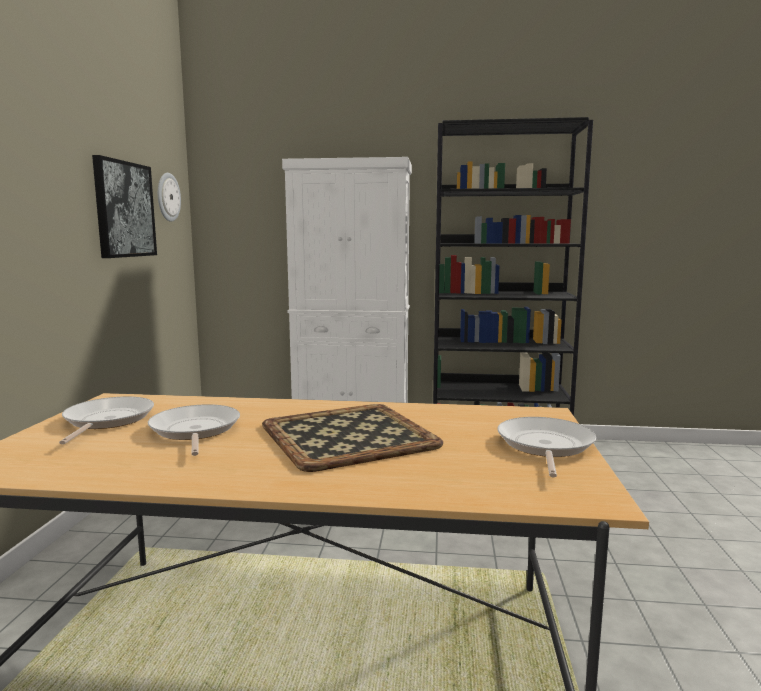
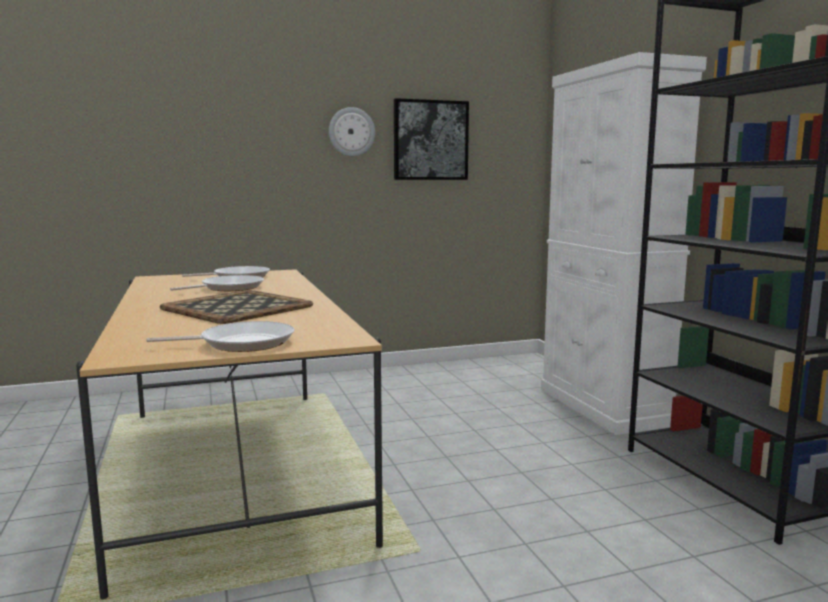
camera: 65 degrees right, 0 degrees up
wall clock [158,173,181,222] -> wall clock moved to [329,107,375,156]

